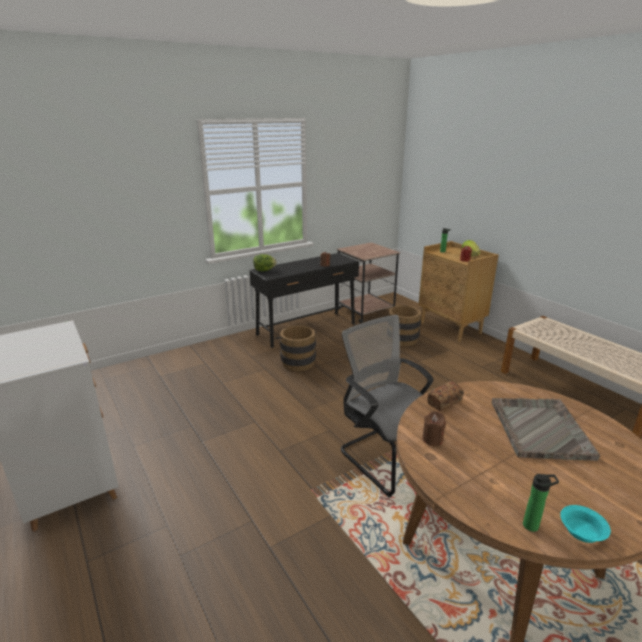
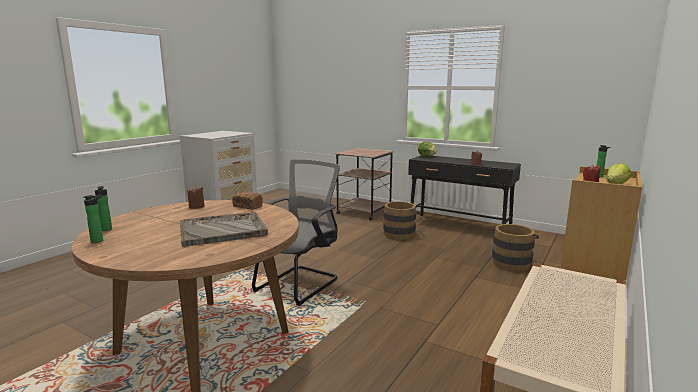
camera: 65 degrees right, 10 degrees down
brown cart [337,242,400,323] -> brown cart moved to [335,148,394,221]
turquoise bowl [560,505,611,543] -> bottle [84,195,103,243]

